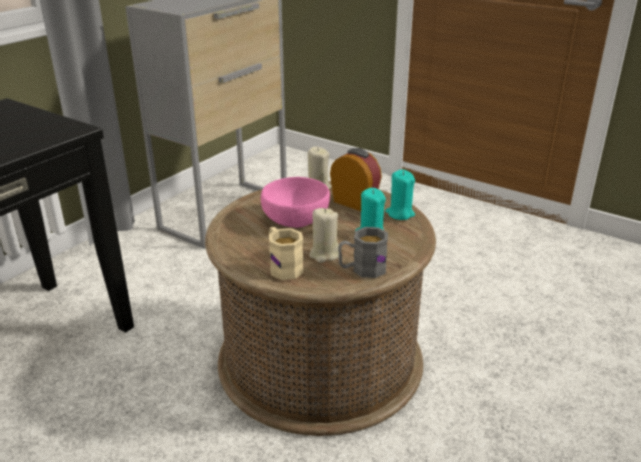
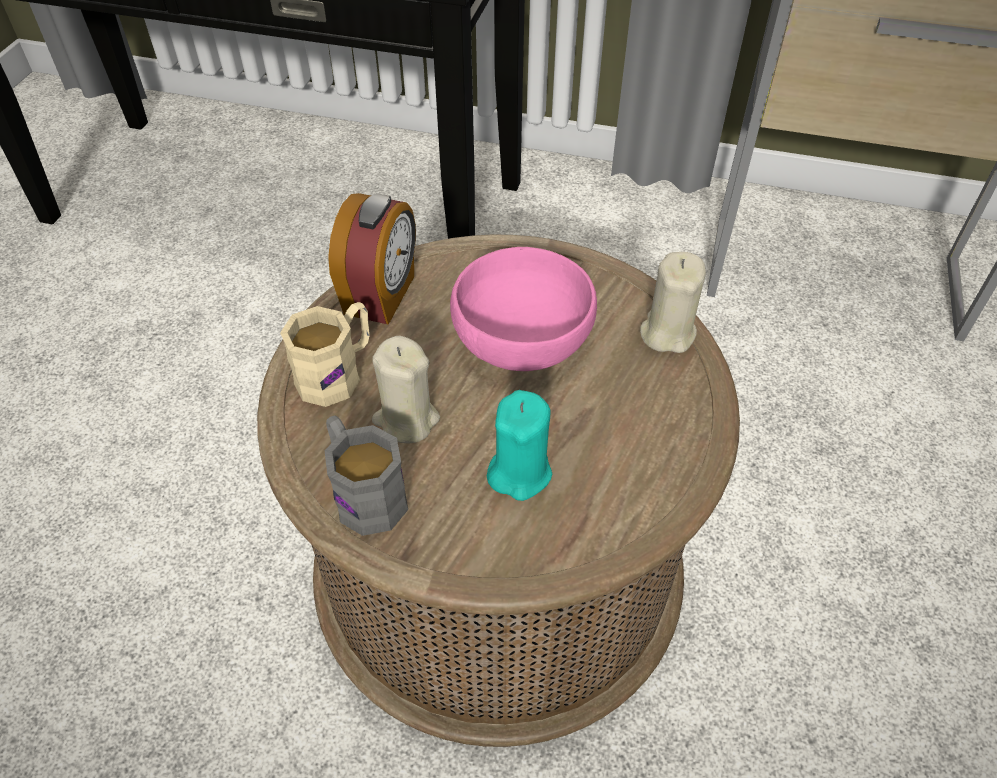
camera: 70 degrees right, 20 degrees up
alarm clock [330,148,382,211] -> alarm clock moved to [328,193,416,325]
turquoise candle [385,170,415,220] -> none

